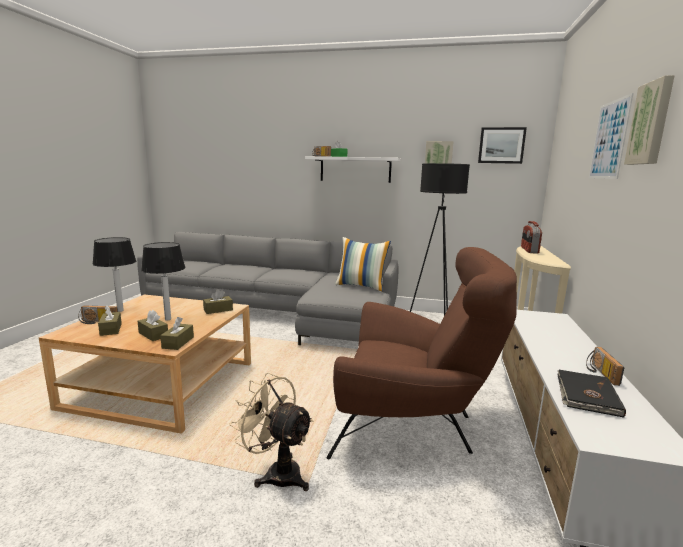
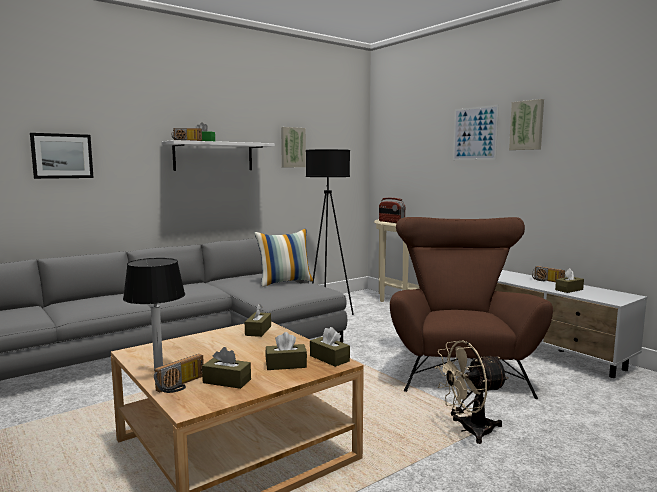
camera: 50 degrees left, 5 degrees down
table lamp [141,242,186,320] -> none
brown armchair [326,247,517,459] -> brown armchair turned 45 degrees counterclockwise [390,217,553,399]
picture [478,127,527,164] -> picture moved to [30,133,94,179]
black book [558,370,626,418] -> brown tissue box [555,268,584,293]

